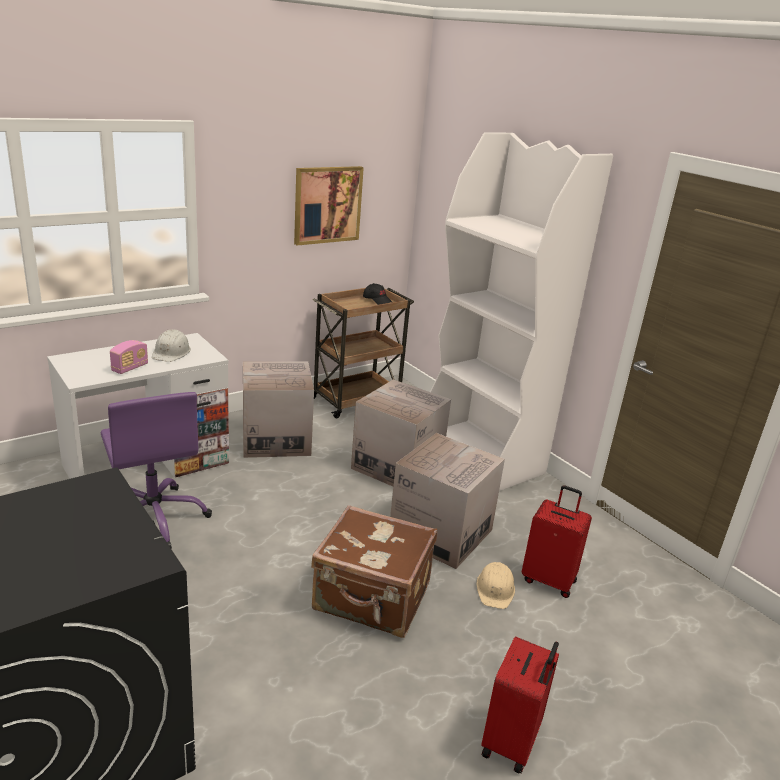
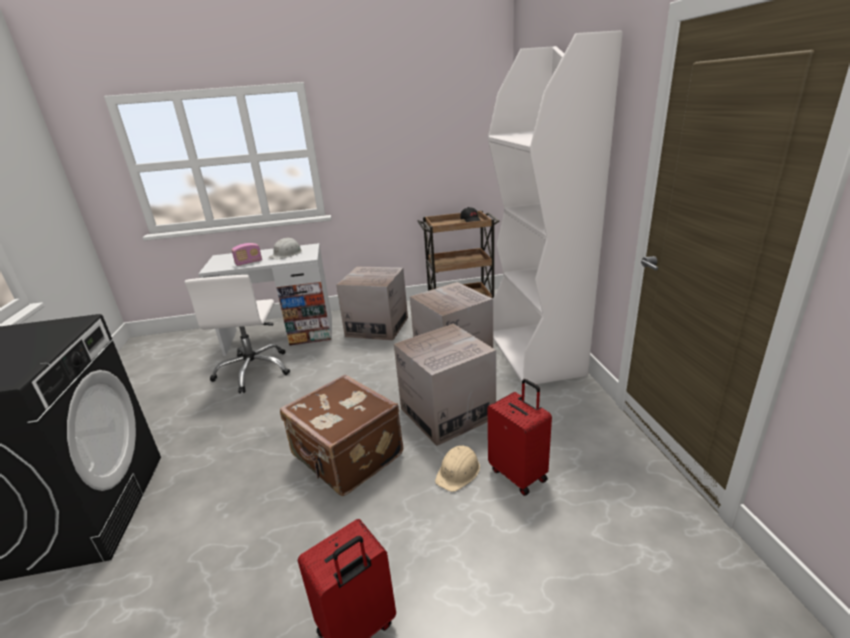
camera: 30 degrees right, 0 degrees up
purple office chair [100,392,212,549] -> white office chair [184,275,290,393]
picture [294,166,364,245] -> none

